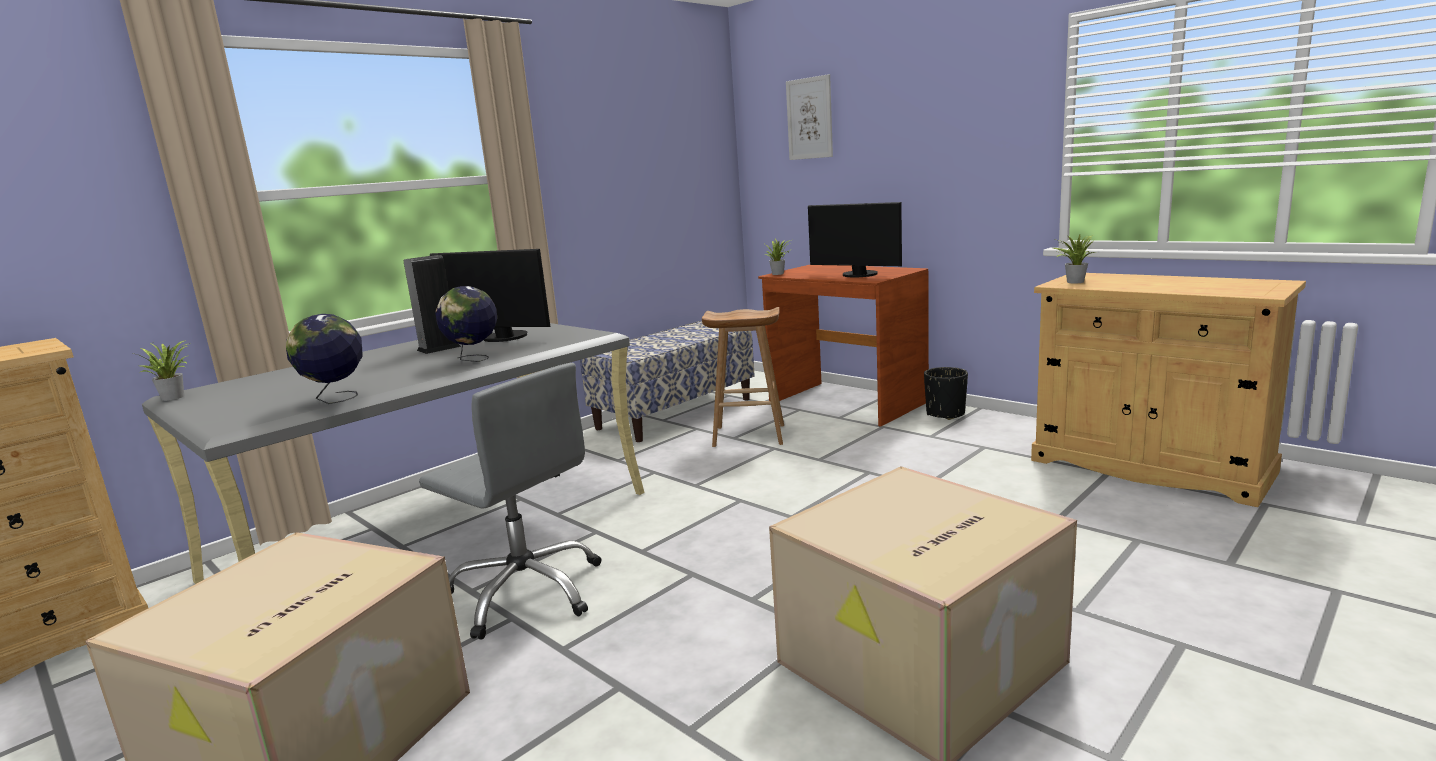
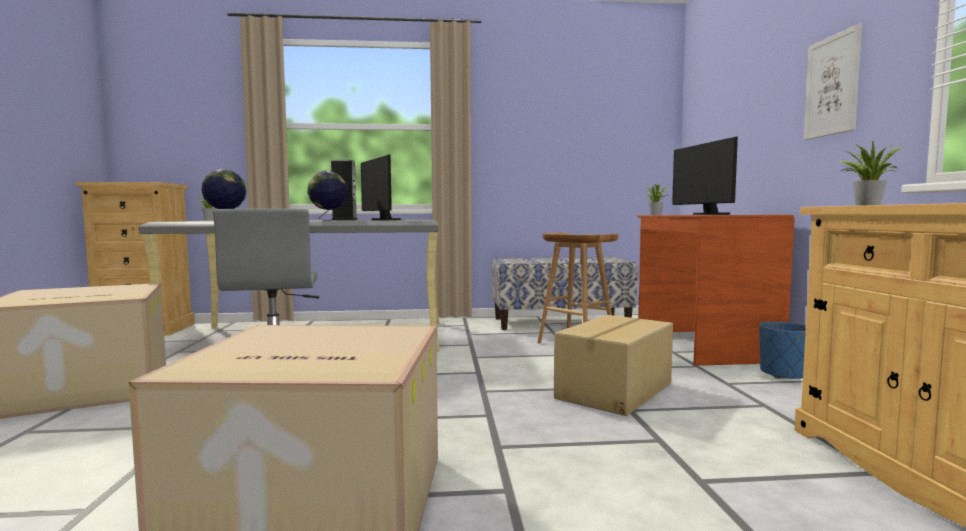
camera: 40 degrees right, 10 degrees down
picture [786,74,833,160] -> picture moved to [804,23,862,140]
black planter [924,367,968,420] -> blue planter [759,322,806,379]
none -> cardboard box [554,315,673,416]

